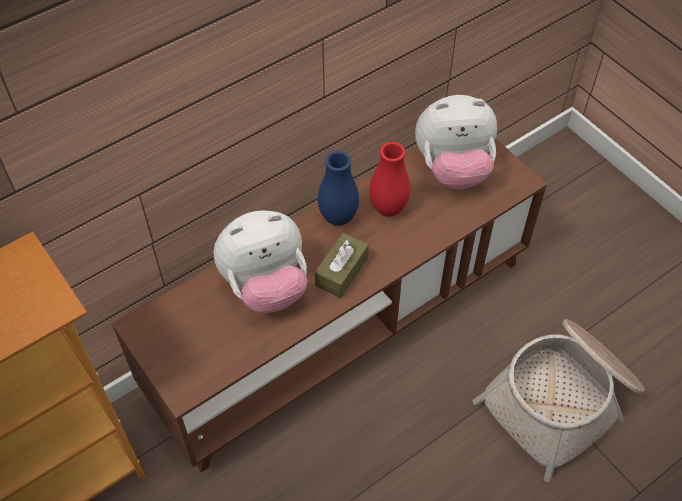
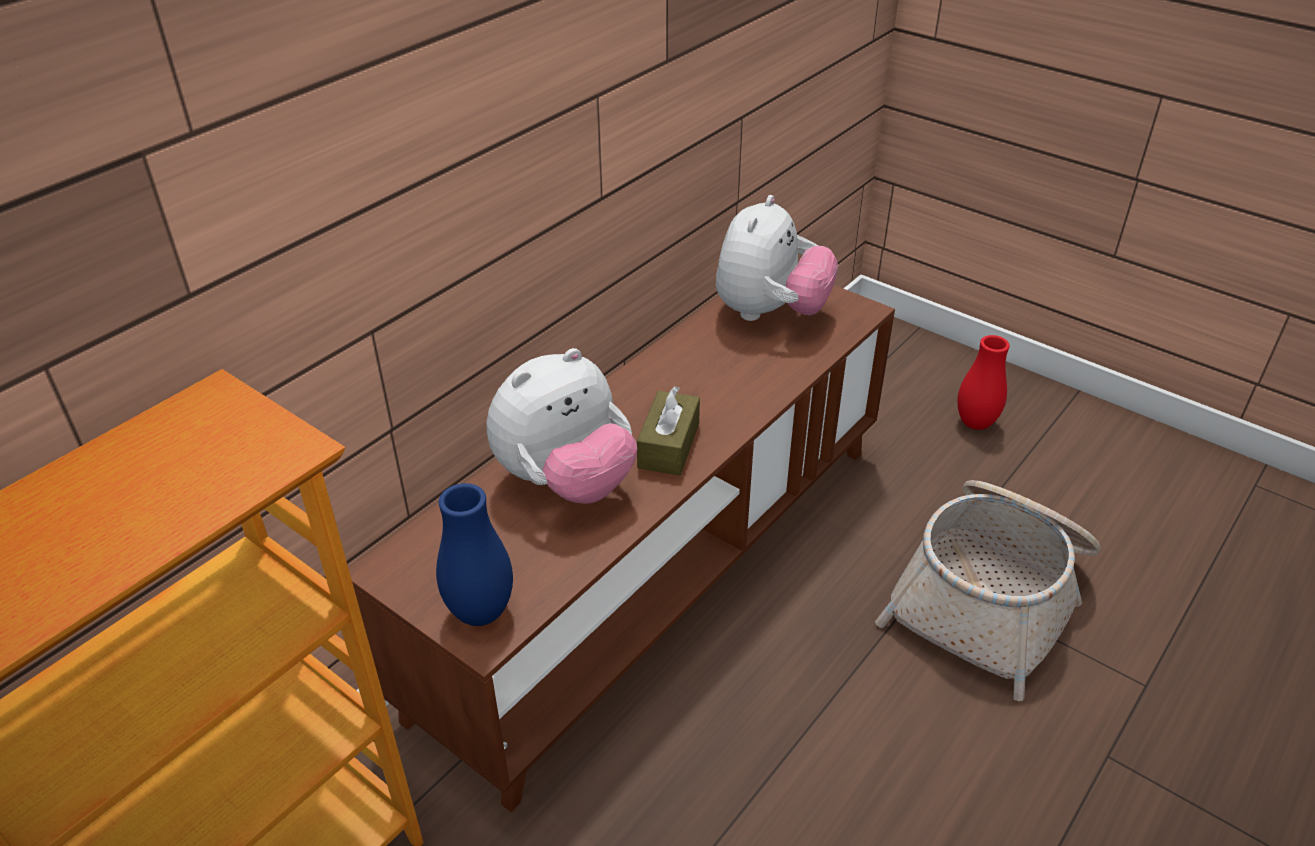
camera: 15 degrees left, 15 degrees down
blue vase [318,151,359,226] -> blue vase moved to [436,483,513,626]
red vase [369,142,411,217] -> red vase moved to [957,335,1010,430]
plush toy [415,95,497,190] -> plush toy turned 45 degrees counterclockwise [716,195,838,321]

